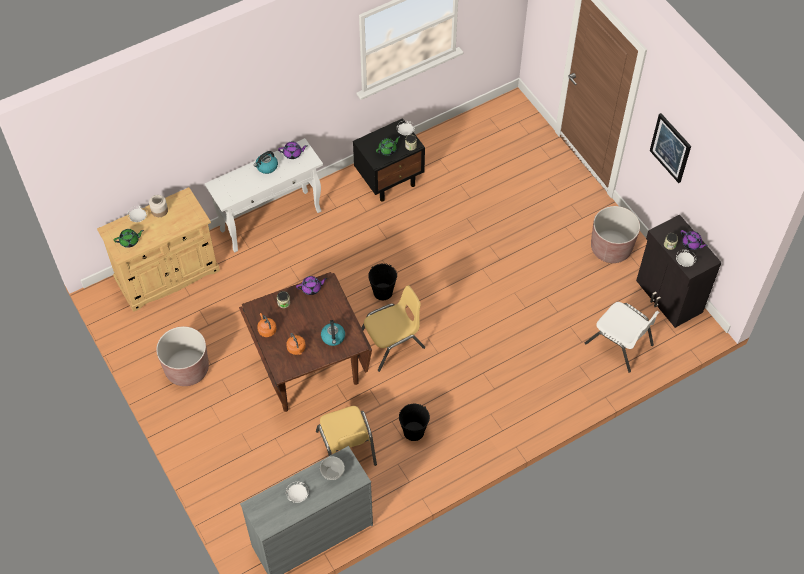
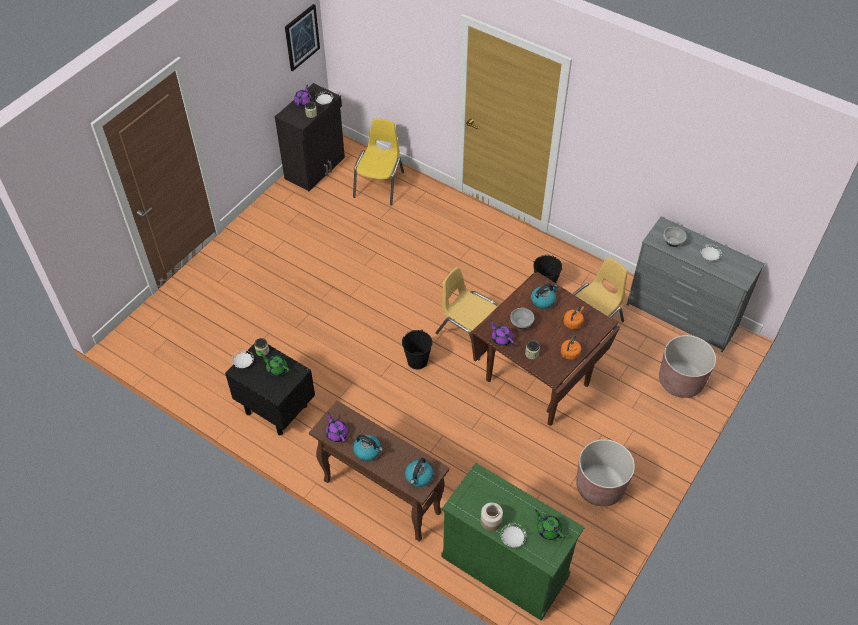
camera: 115 degrees left, 5 degrees down
beige cabinet [97,187,220,312] -> green cabinet [442,463,585,621]
white console table [205,138,323,252] -> brown console table [309,400,450,542]
white chair [585,302,659,373] -> yellow chair [353,118,404,205]
brown planter [591,206,640,263] -> brown planter moved to [659,335,716,398]
picture [650,113,691,183] -> picture moved to [285,4,320,71]
none -> kettle [405,457,433,487]
none -> bowl [511,308,534,329]

